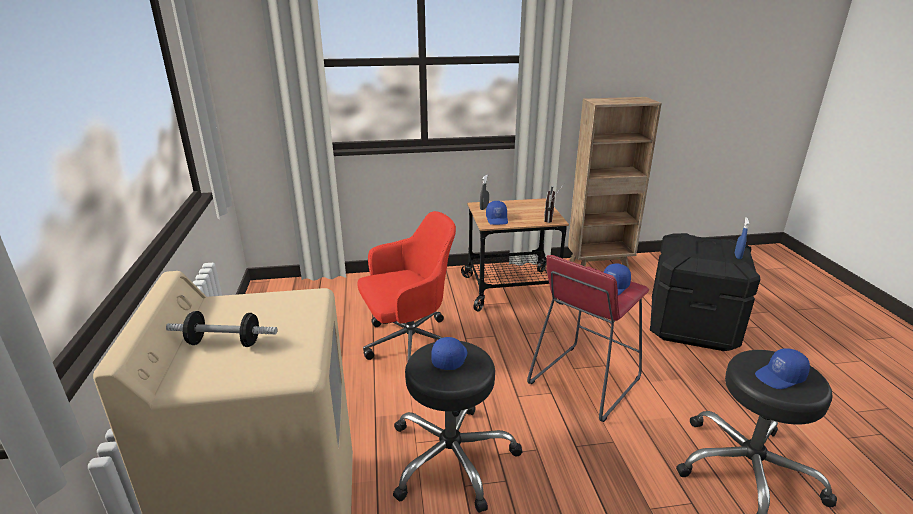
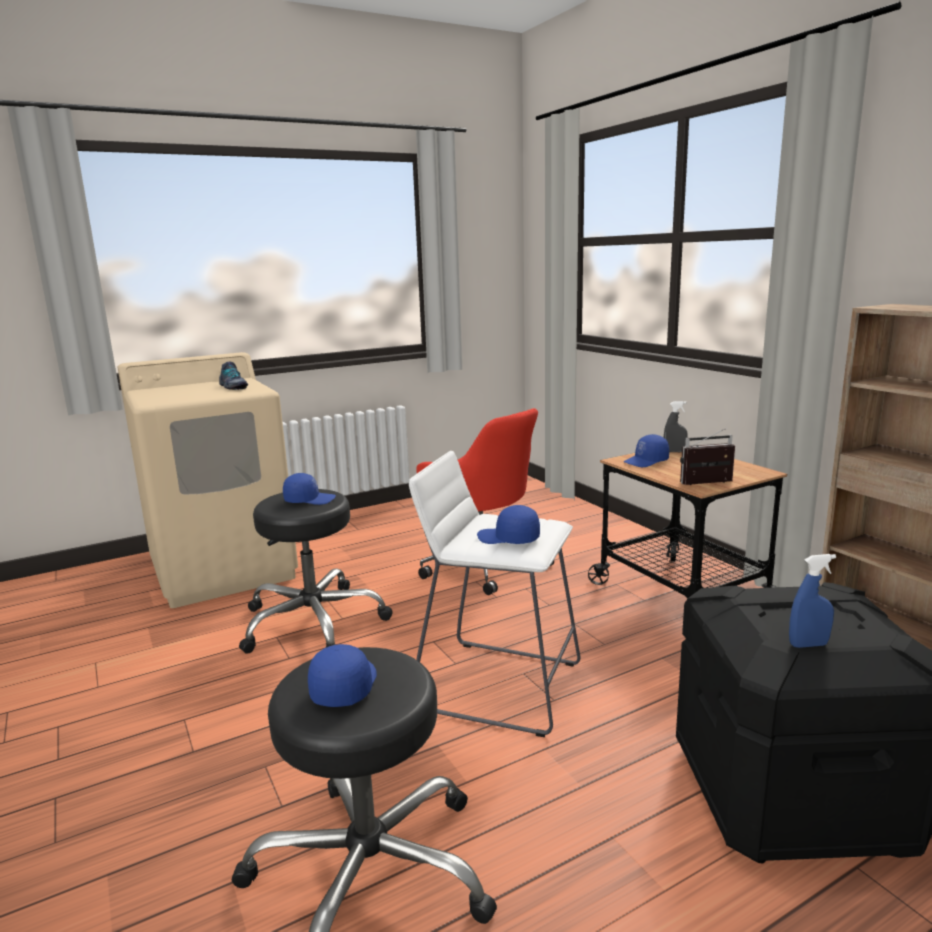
camera: 70 degrees right, 10 degrees down
dumbbell [166,311,277,347] -> none
red stool [527,255,649,422] -> white stool [409,451,581,737]
blue cap [755,348,810,389] -> blue cap turned 45 degrees clockwise [308,644,377,707]
none -> shoe [219,361,248,390]

